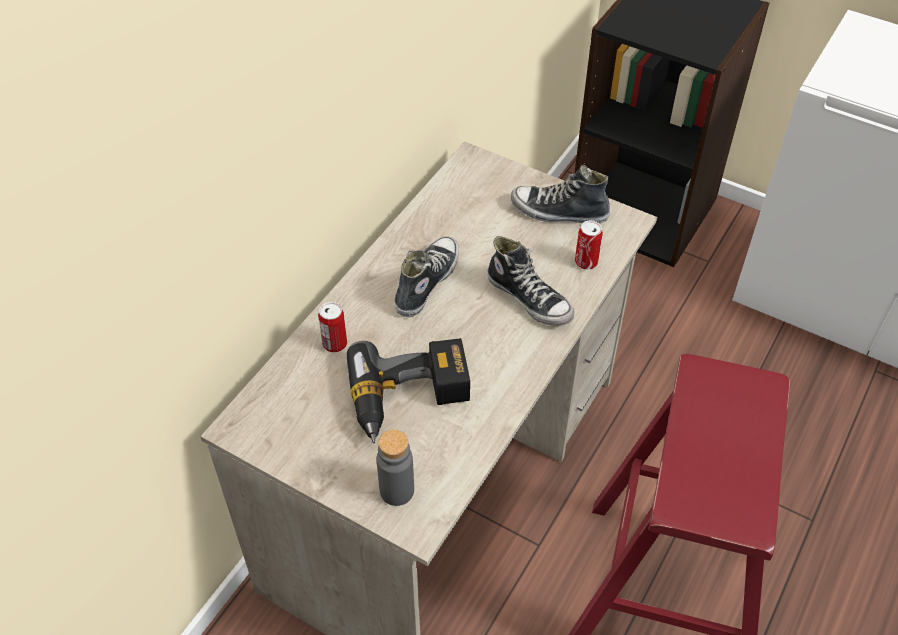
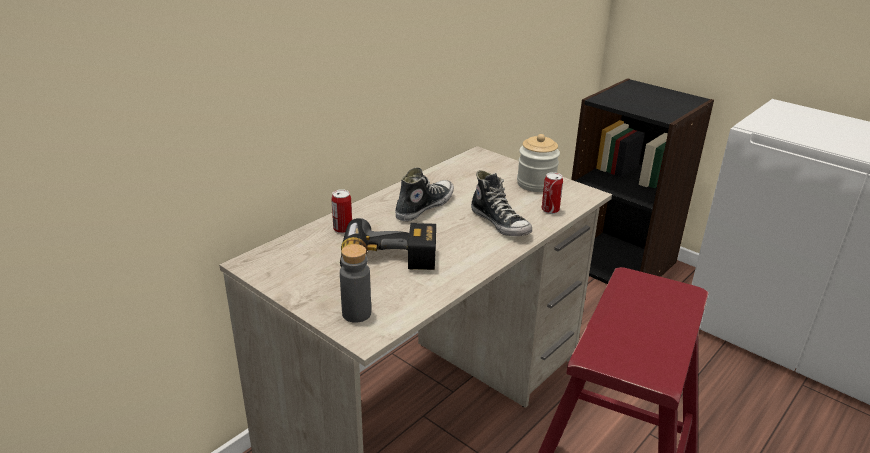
camera: 10 degrees right, 20 degrees down
shoe [511,165,610,224] -> jar [517,134,560,192]

